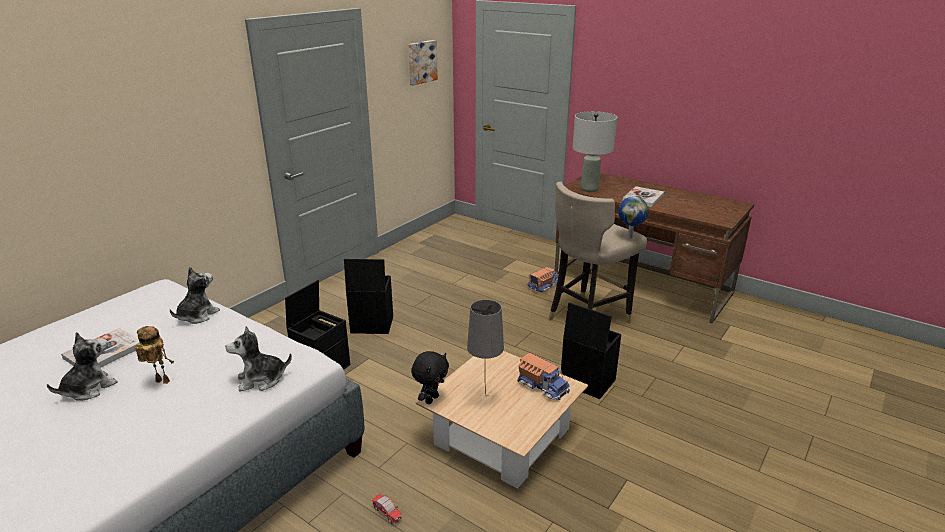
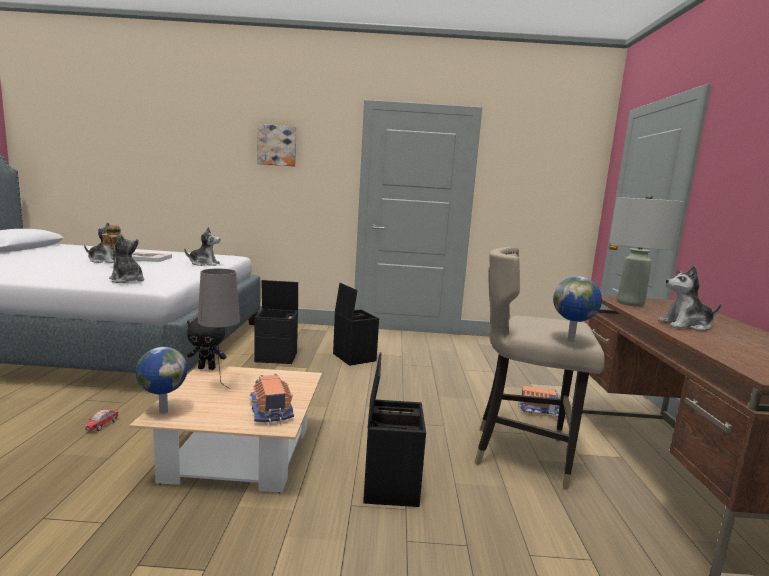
camera: 55 degrees right, 15 degrees down
picture [408,40,438,85] -> picture moved to [257,124,296,167]
toy truck [517,353,570,401] -> toy truck turned 150 degrees clockwise [249,374,294,426]
book [622,186,664,207] -> plush toy [658,265,722,331]
none -> globe [136,347,188,414]

